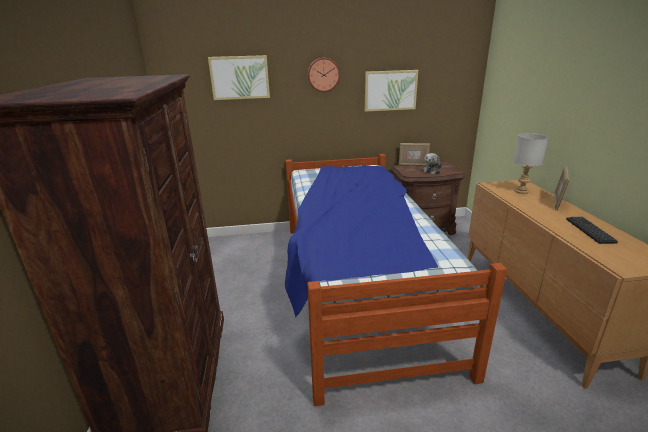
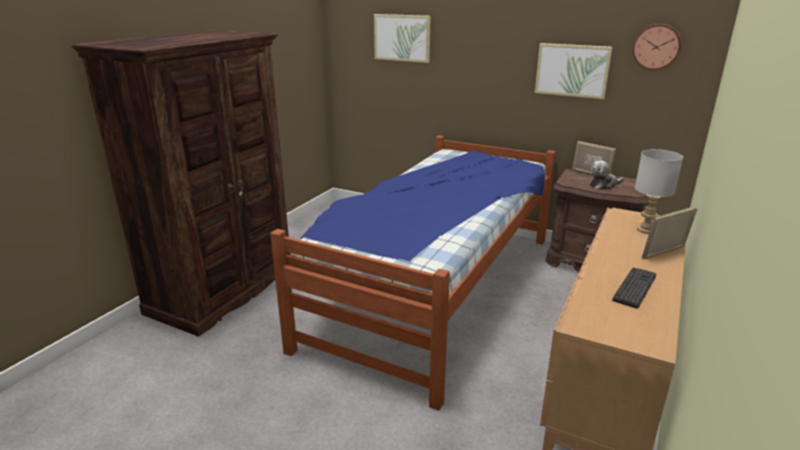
camera: 35 degrees right, 0 degrees up
wall clock [308,58,340,92] -> wall clock moved to [632,24,681,70]

